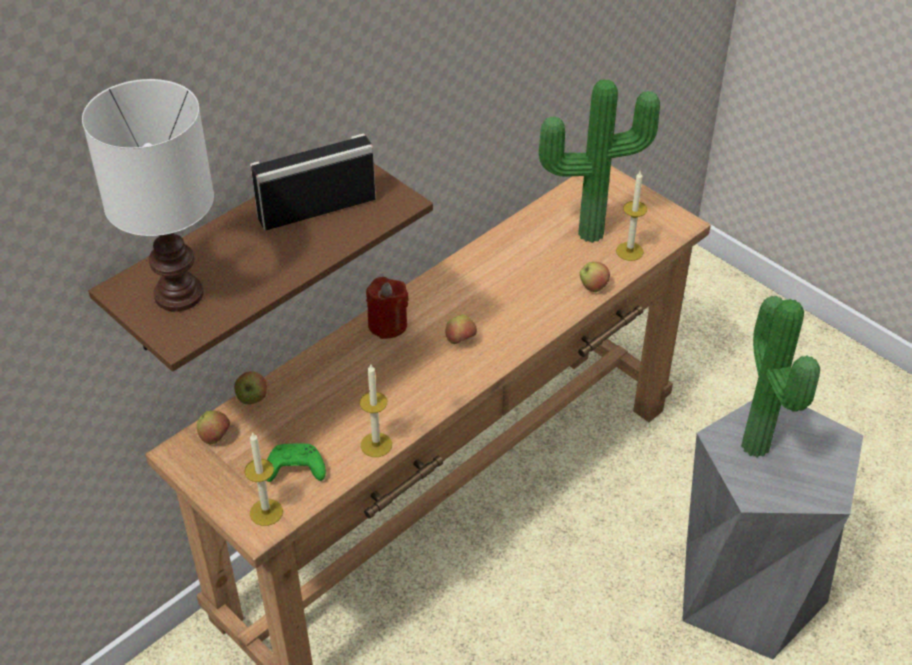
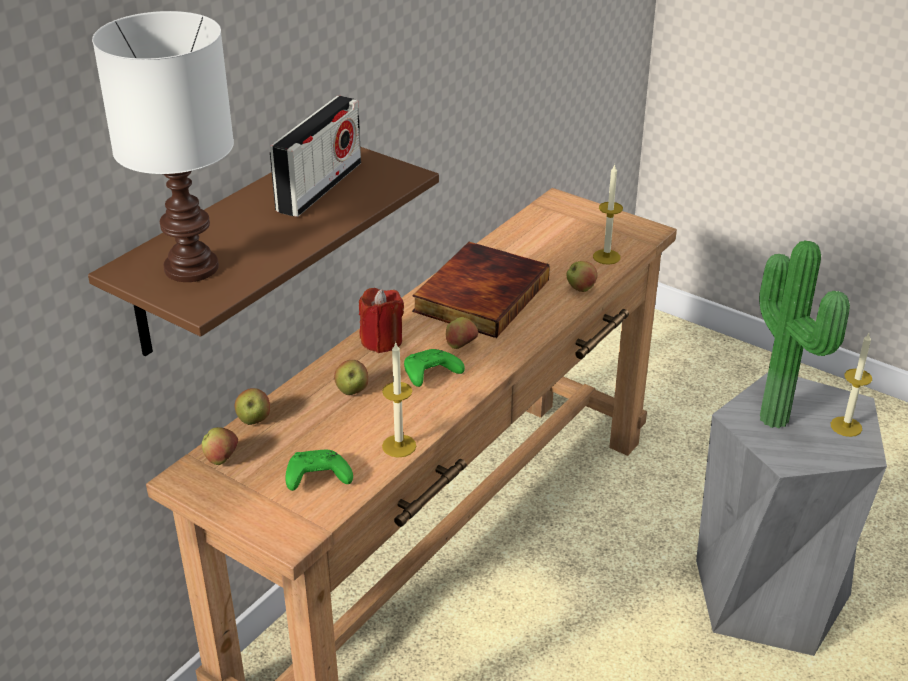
camera: 10 degrees left, 10 degrees down
candle [244,432,283,526] -> candle moved to [831,333,872,437]
radio [250,134,376,230] -> radio turned 150 degrees clockwise [270,96,361,217]
potted plant [539,79,660,243] -> none
none -> apple [334,360,368,395]
none -> green game controller [404,349,465,387]
none -> book [412,242,550,338]

